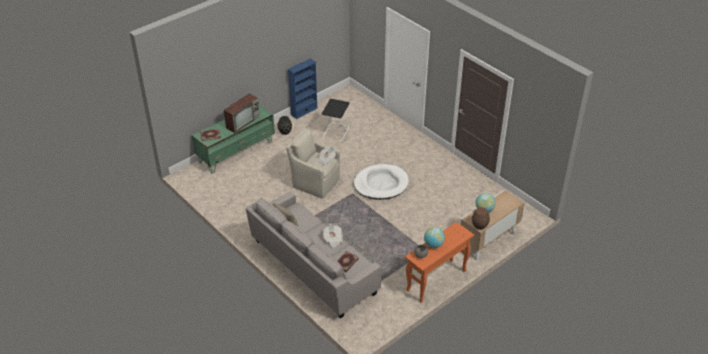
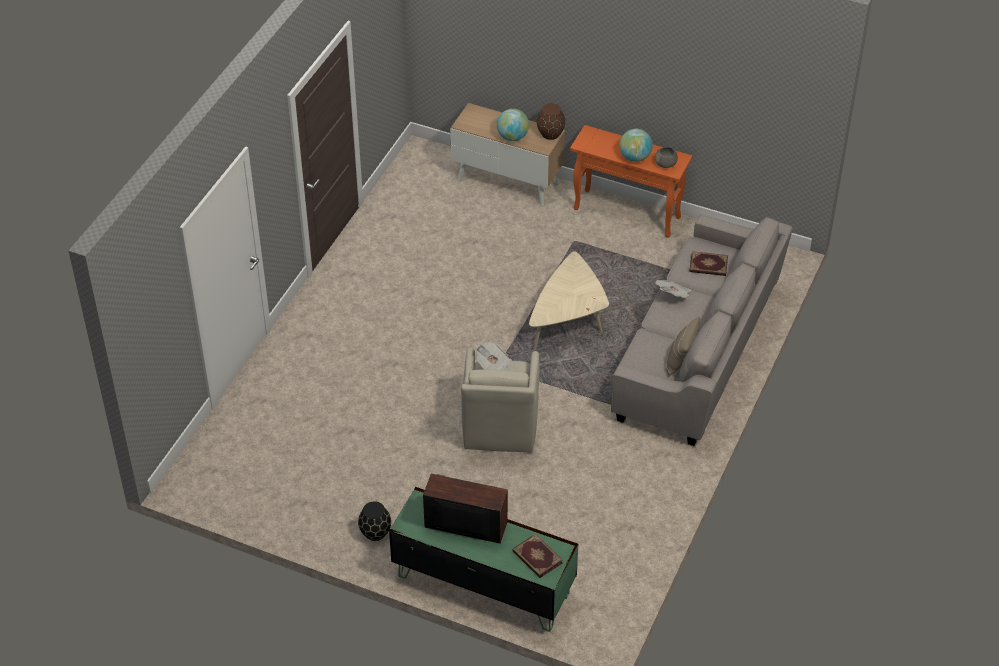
camera: 115 degrees left, 5 degrees up
blue bookcase [288,58,318,119] -> none
black side table [322,99,349,142] -> none
white dog bed [354,164,409,200] -> none
none -> beige coffee table [529,251,609,350]

